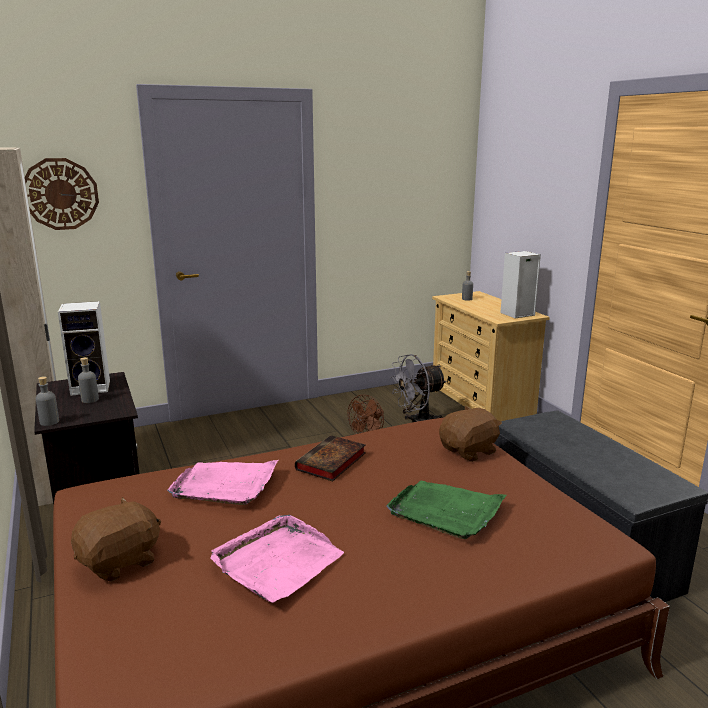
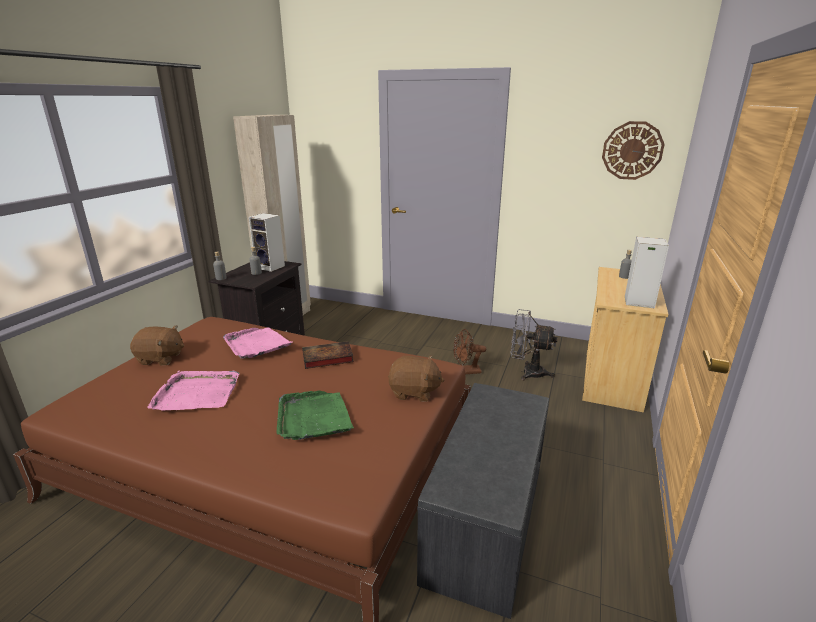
camera: 45 degrees right, 5 degrees up
wall clock [25,158,99,230] -> wall clock moved to [602,121,665,180]

